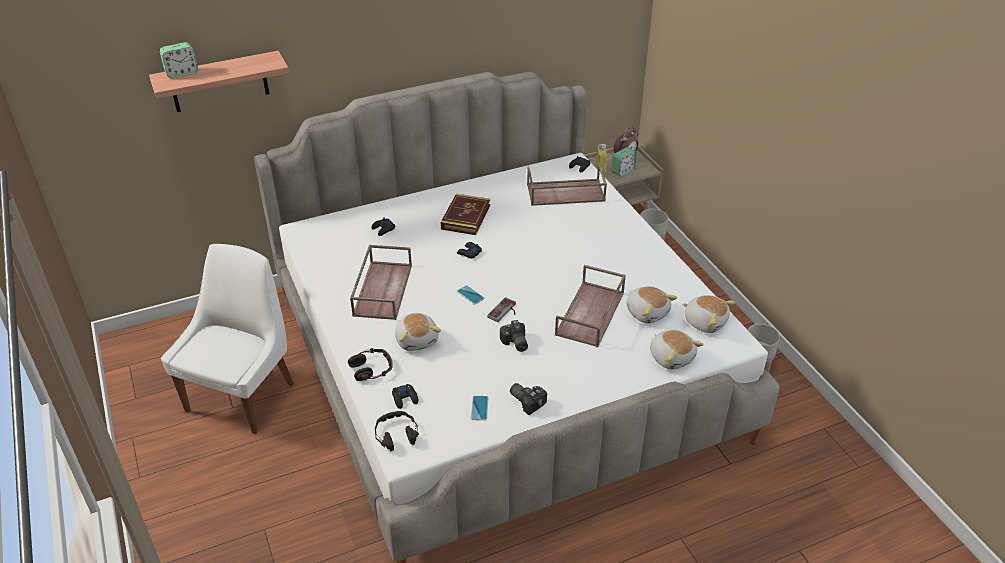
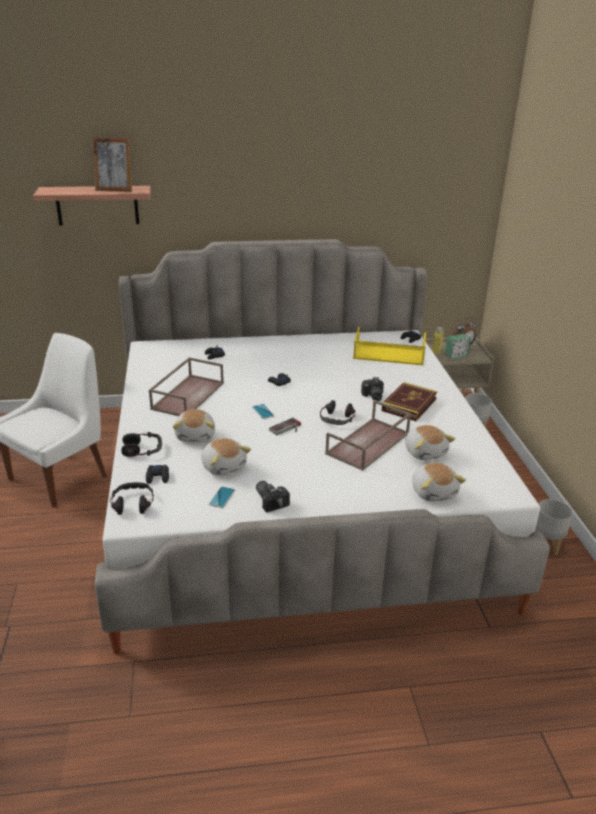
camera: 15 degrees right, 10 degrees down
alarm clock [160,42,198,78] -> none
book [441,194,490,235] -> book moved to [382,382,437,421]
camera [500,320,528,352] -> camera moved to [361,377,384,401]
brown tray [527,163,607,206] -> yellow tray [353,327,426,365]
plush toy [683,295,736,333] -> plush toy moved to [201,438,251,476]
none -> picture frame [92,137,132,192]
none -> headphones [320,400,356,425]

